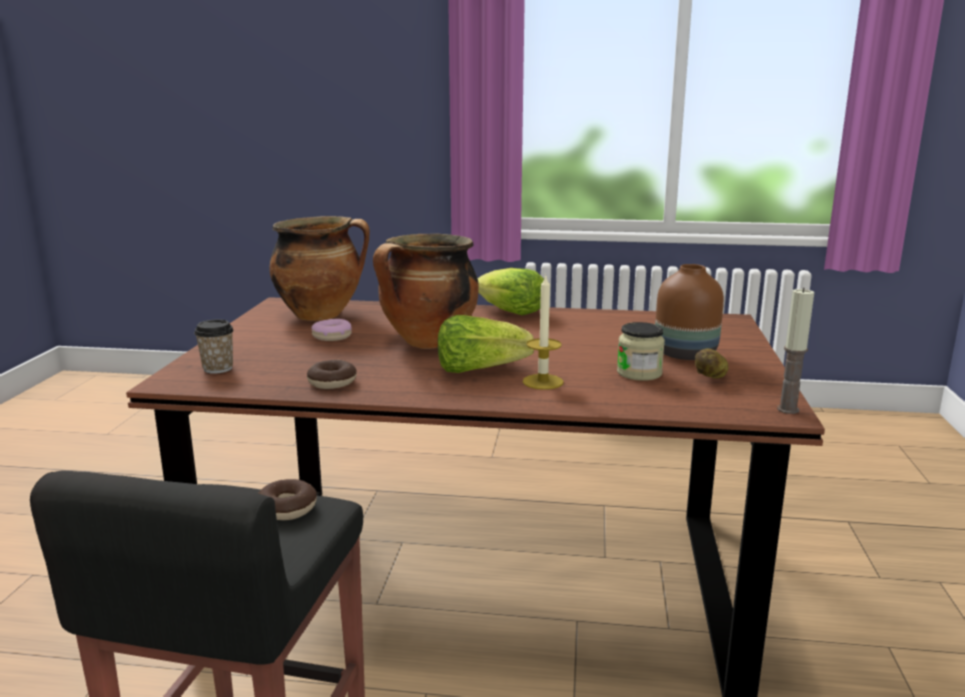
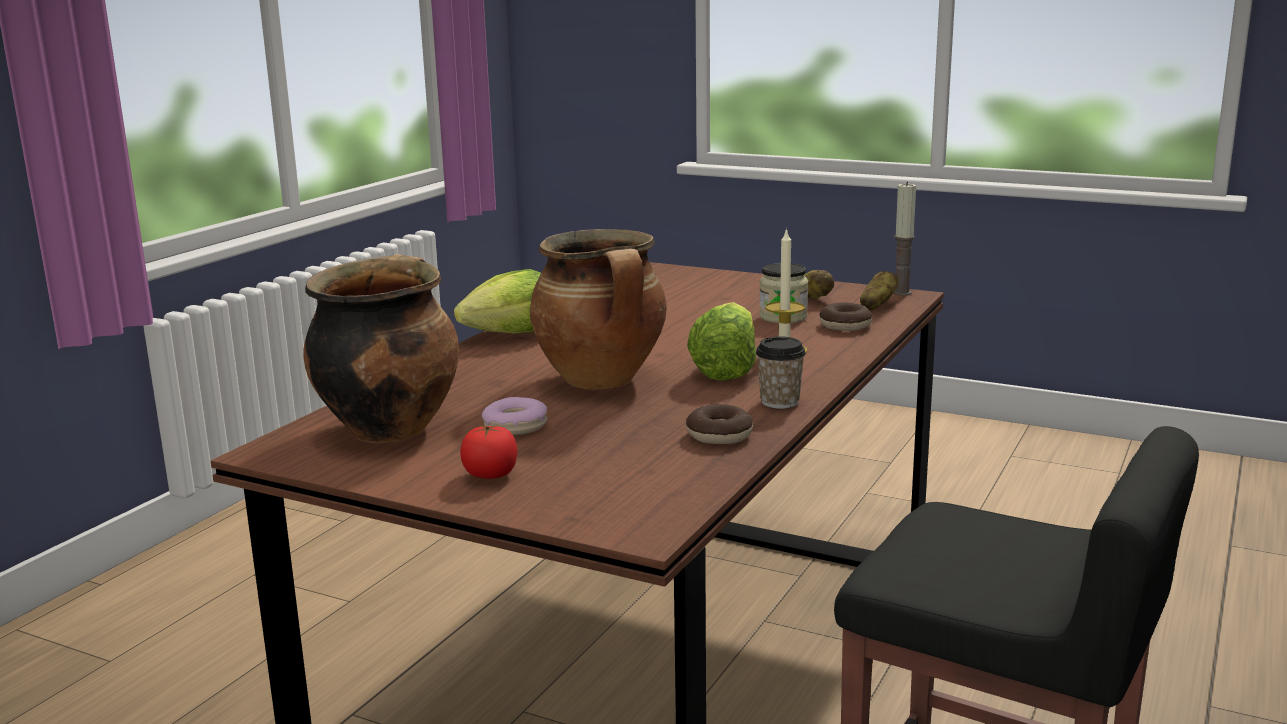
camera: 70 degrees left, 0 degrees up
cup [194,319,234,374] -> cup moved to [756,336,806,409]
donut [258,479,317,520] -> donut moved to [819,302,872,331]
brown vase [655,264,724,360] -> none
none -> tomato [460,425,518,479]
none -> potato [860,271,899,311]

